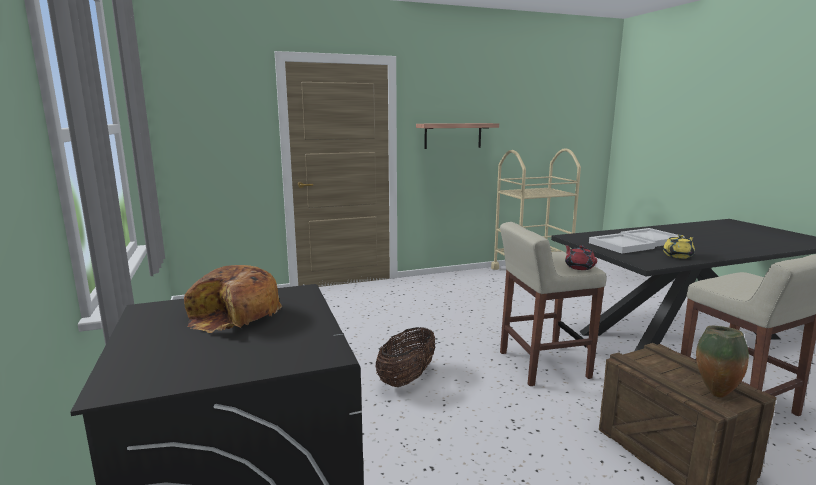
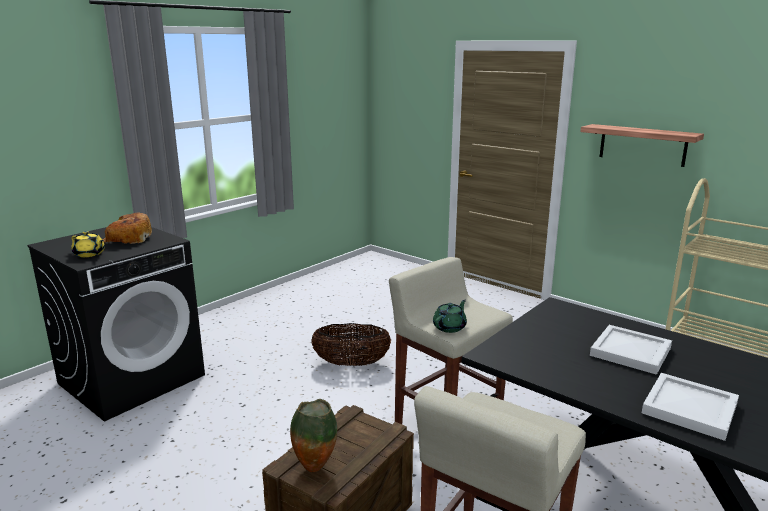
camera: 60 degrees right, 5 degrees up
red teapot [565,244,597,270] -> green teapot [433,300,467,333]
white tray [589,233,655,254] -> white tray moved to [642,373,739,441]
yellow teapot [663,235,695,259] -> yellow teapot moved to [71,231,105,257]

